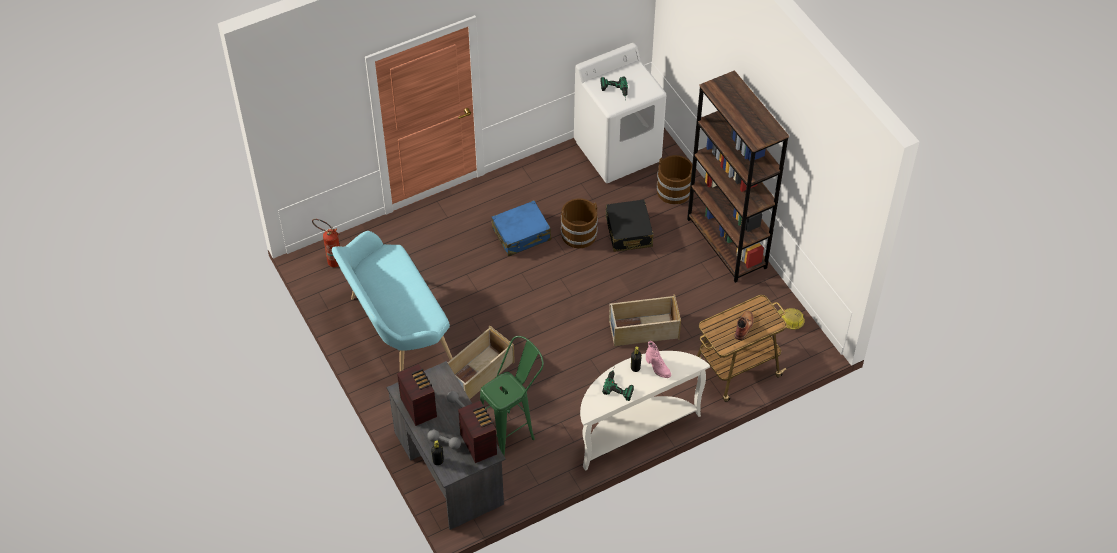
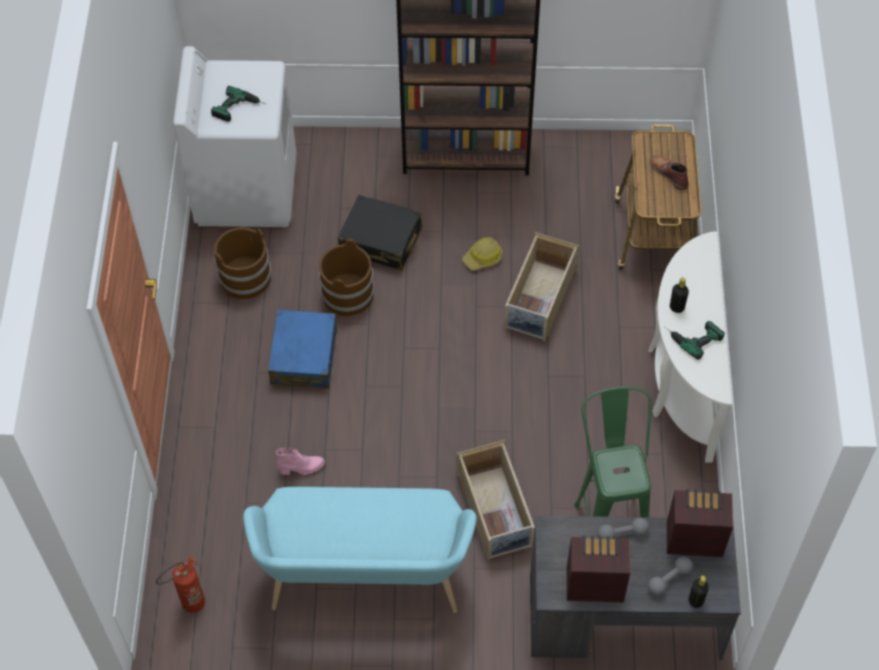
camera: 60 degrees left, 5 degrees up
pink boot [646,341,671,378] -> pink boot moved to [276,447,325,475]
brown bucket [657,155,692,204] -> brown bucket moved to [214,227,271,299]
hard hat [778,308,805,330] -> hard hat moved to [462,237,502,271]

